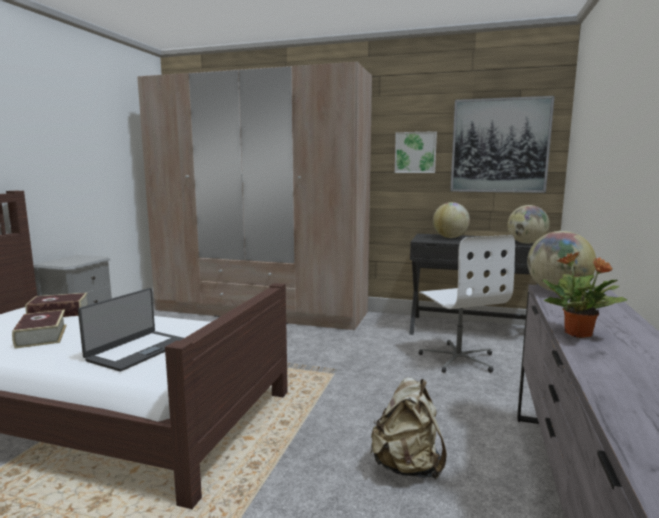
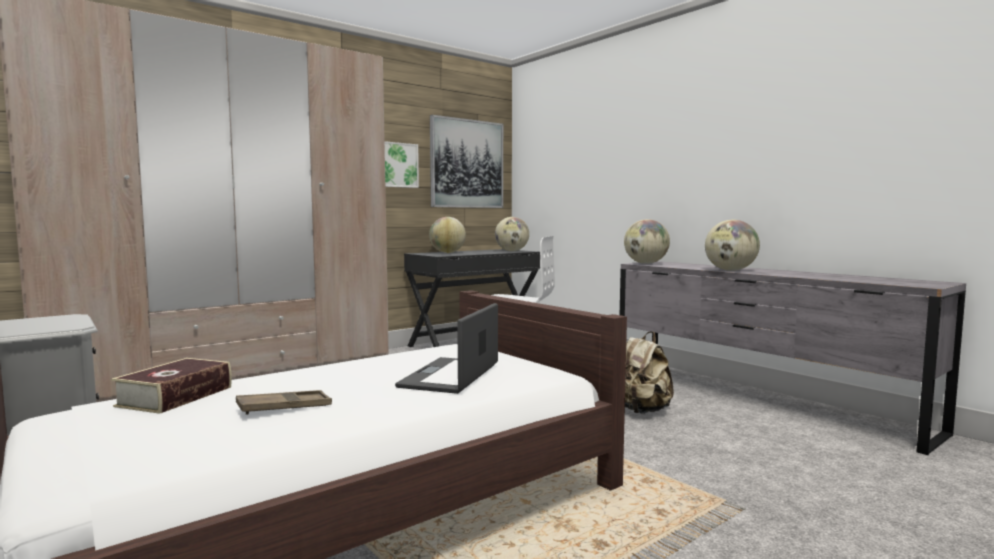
camera: 55 degrees left, 5 degrees down
book [12,310,67,349] -> brown tray [236,390,332,415]
laptop [78,288,184,372] -> laptop turned 135 degrees counterclockwise [395,303,498,394]
potted plant [541,252,627,338] -> globe [705,220,760,271]

